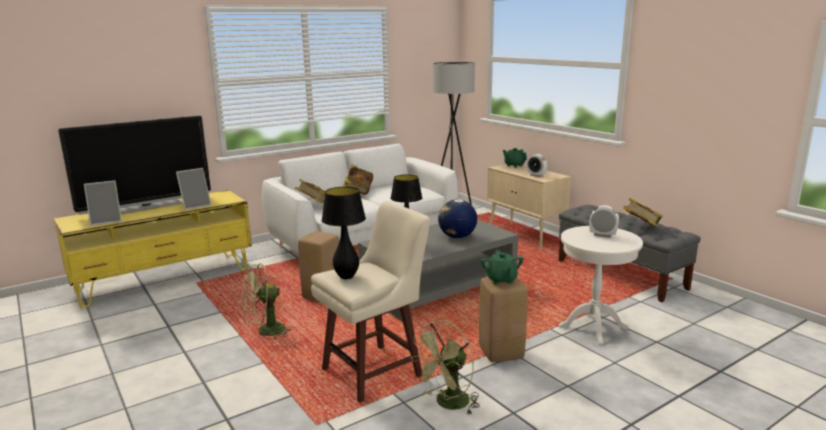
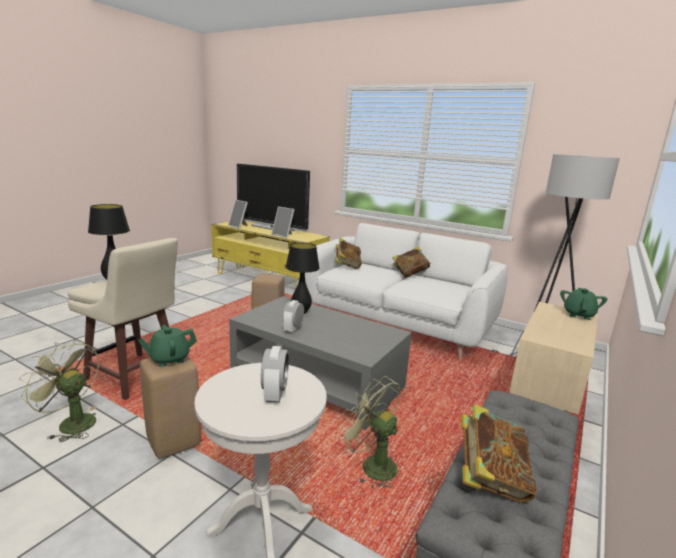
camera: 65 degrees right, 0 degrees up
green fan [242,263,295,339] -> green fan moved to [338,376,401,488]
globe [438,199,477,238] -> none
alarm clock [527,154,547,177] -> alarm clock moved to [283,300,304,334]

